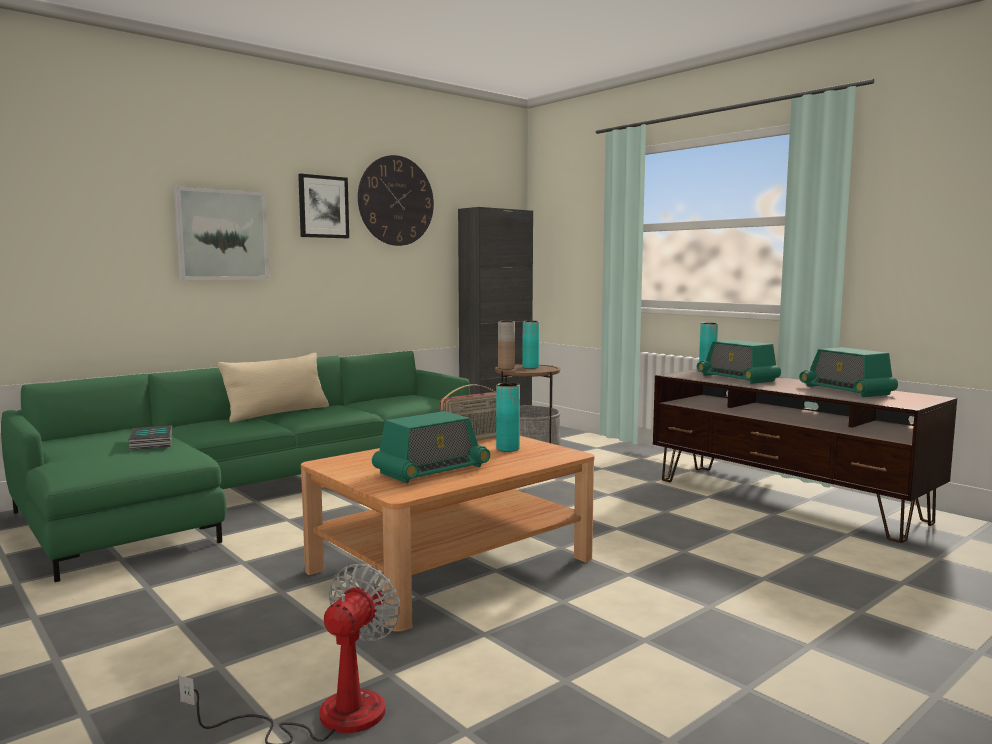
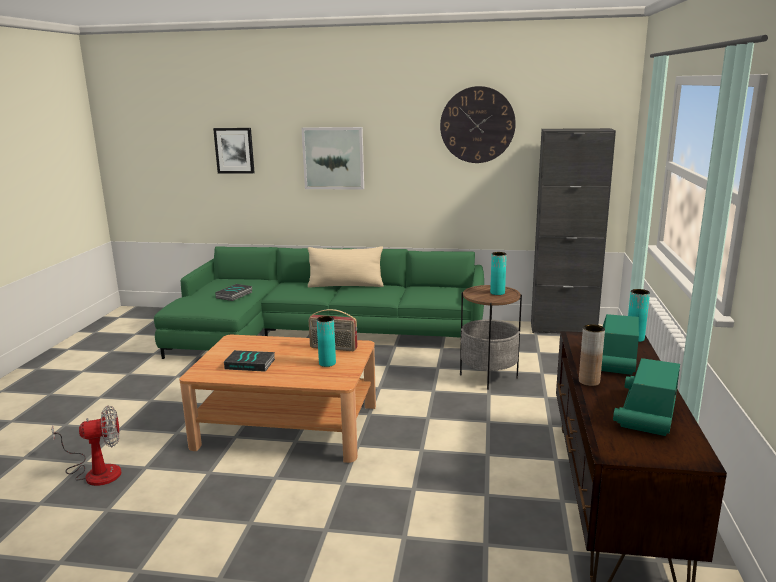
camera: 50 degrees right, 10 degrees up
picture [298,174,349,238] -> picture moved to [213,128,255,174]
radio [372,411,490,483] -> book [224,350,275,372]
brown vase [498,321,515,369] -> brown vase moved to [579,324,605,386]

